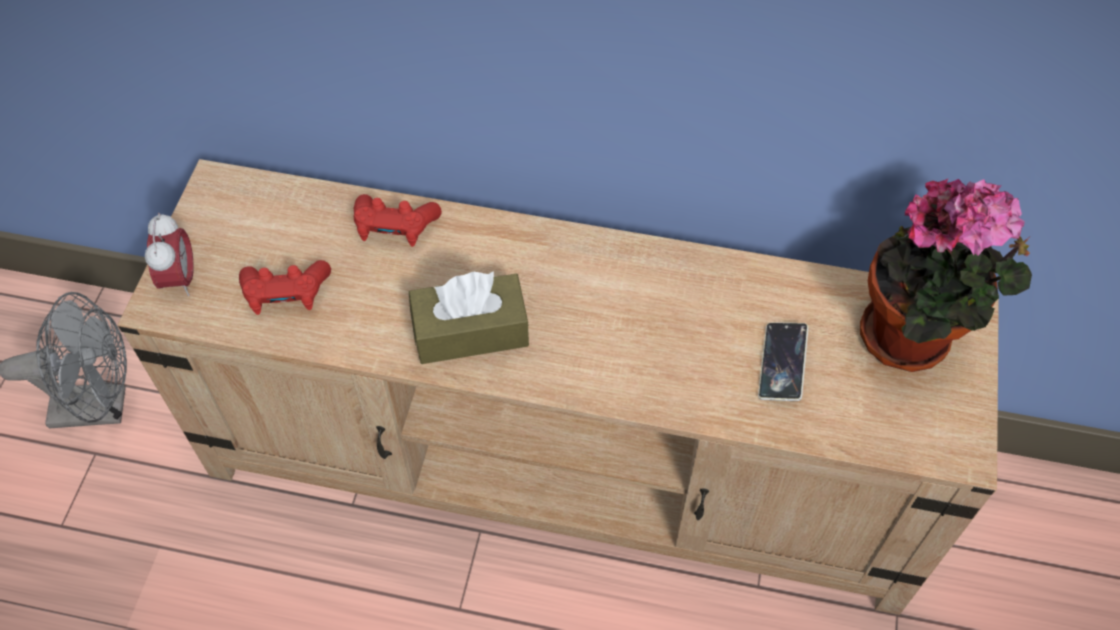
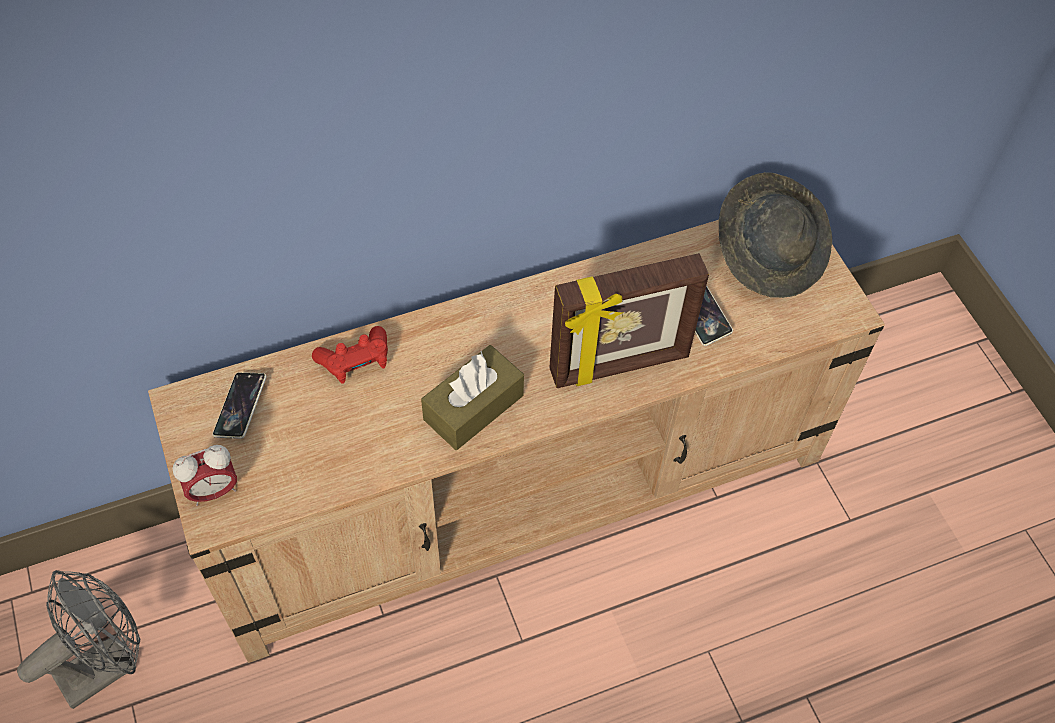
camera: 35 degrees left, 0 degrees up
alarm clock [145,213,194,296] -> alarm clock turned 105 degrees clockwise [173,445,237,506]
red game controller [239,260,331,315] -> none
potted plant [860,179,1032,372] -> grey hat [719,172,832,298]
none -> phone [212,372,267,439]
none -> picture frame [549,253,709,388]

